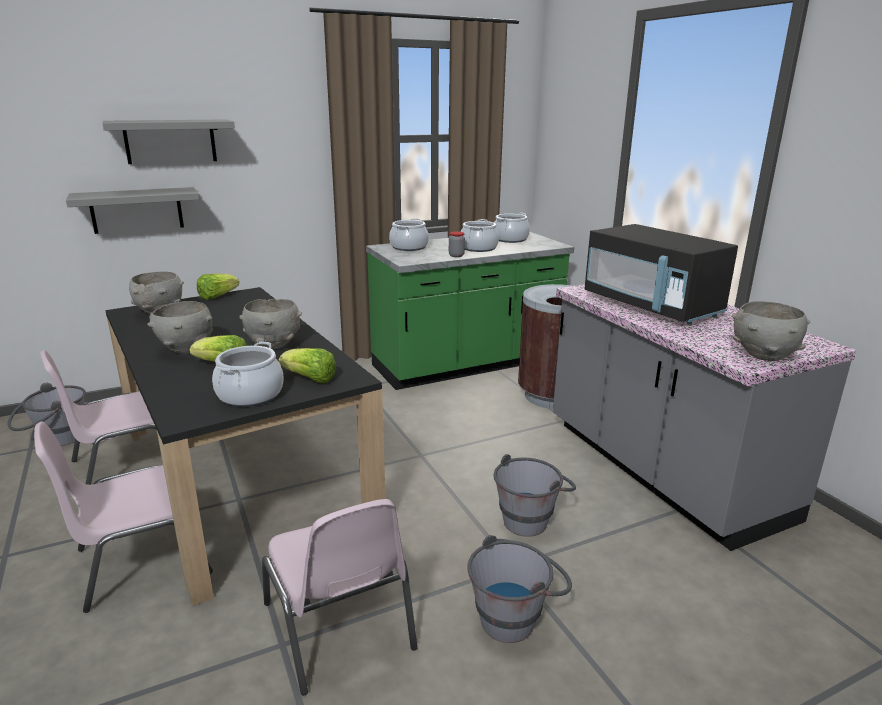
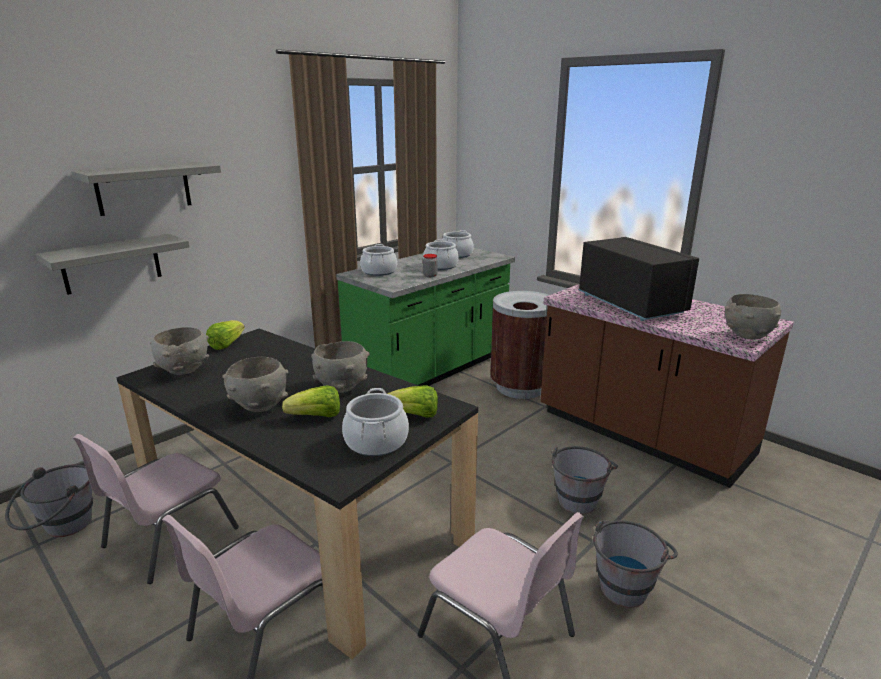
camera: 20 degrees left, 0 degrees up
grey counter [553,284,856,551] -> brown counter [540,284,794,488]
black microwave [585,224,738,325] -> black microwave turned 150 degrees counterclockwise [579,237,699,321]

